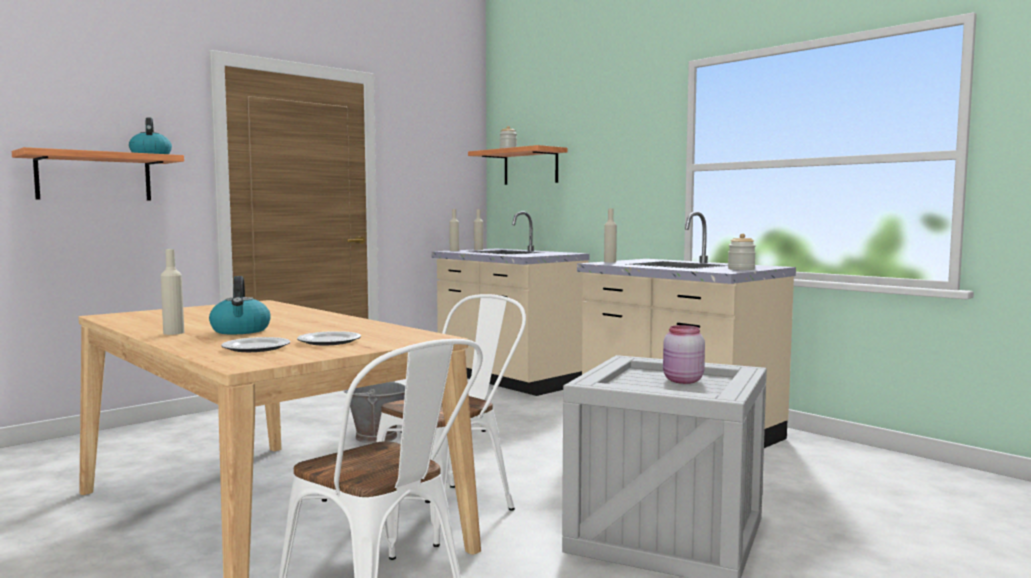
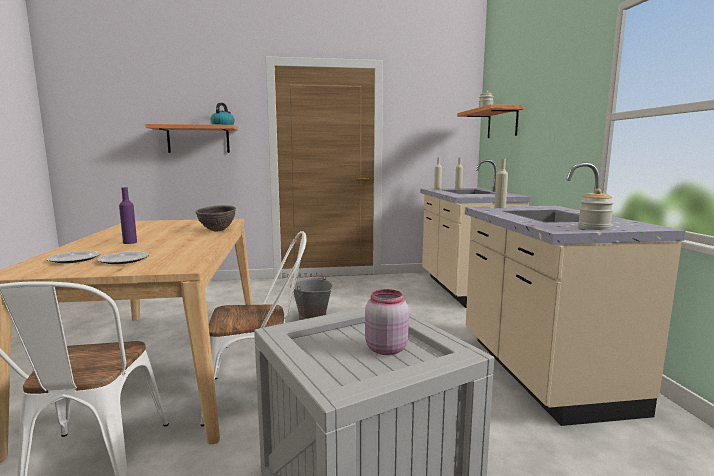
camera: 35 degrees right, 5 degrees up
beige bottle [161,249,184,335] -> none
kettle [209,276,271,334] -> purple bottle [119,187,137,244]
none -> brown bowl [195,205,236,232]

